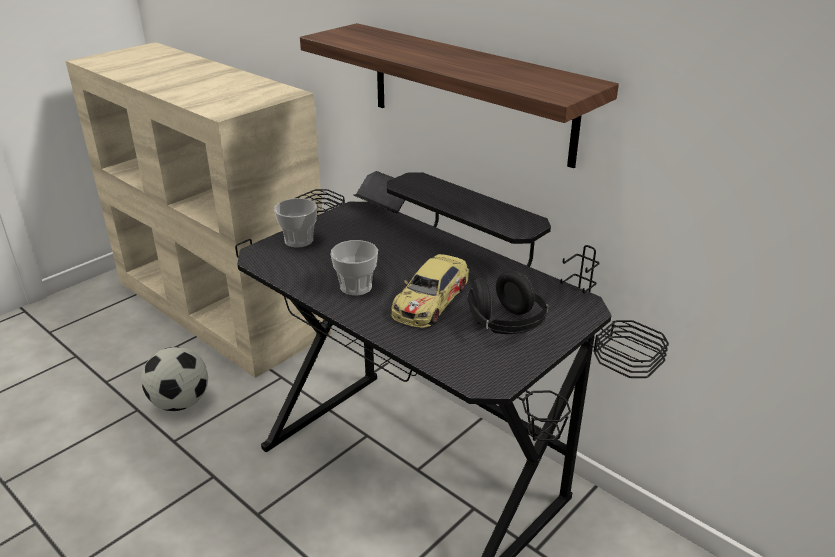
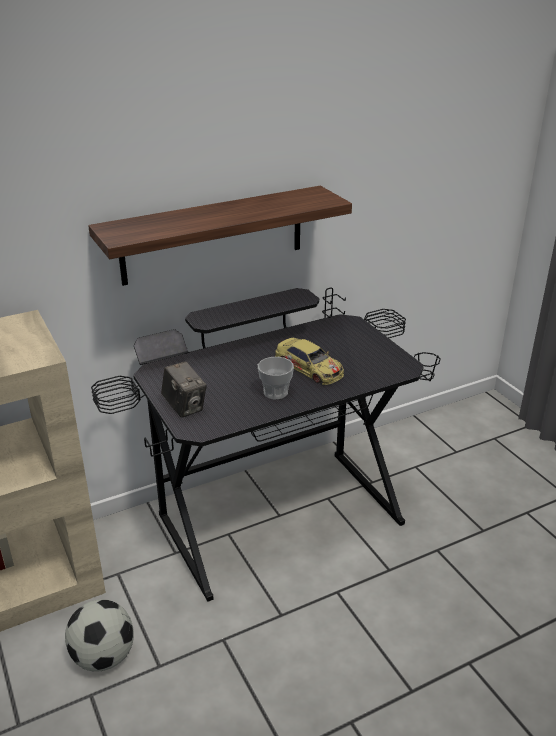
camera: 70 degrees left, 0 degrees up
cup [274,198,317,248] -> camera [161,361,207,418]
black headphones [467,270,548,334] -> none

